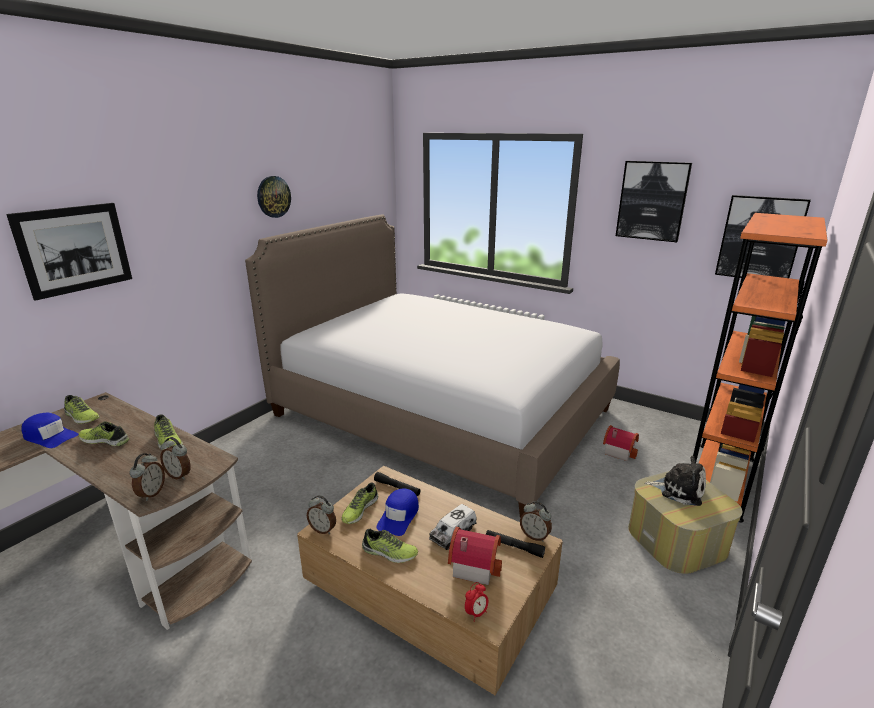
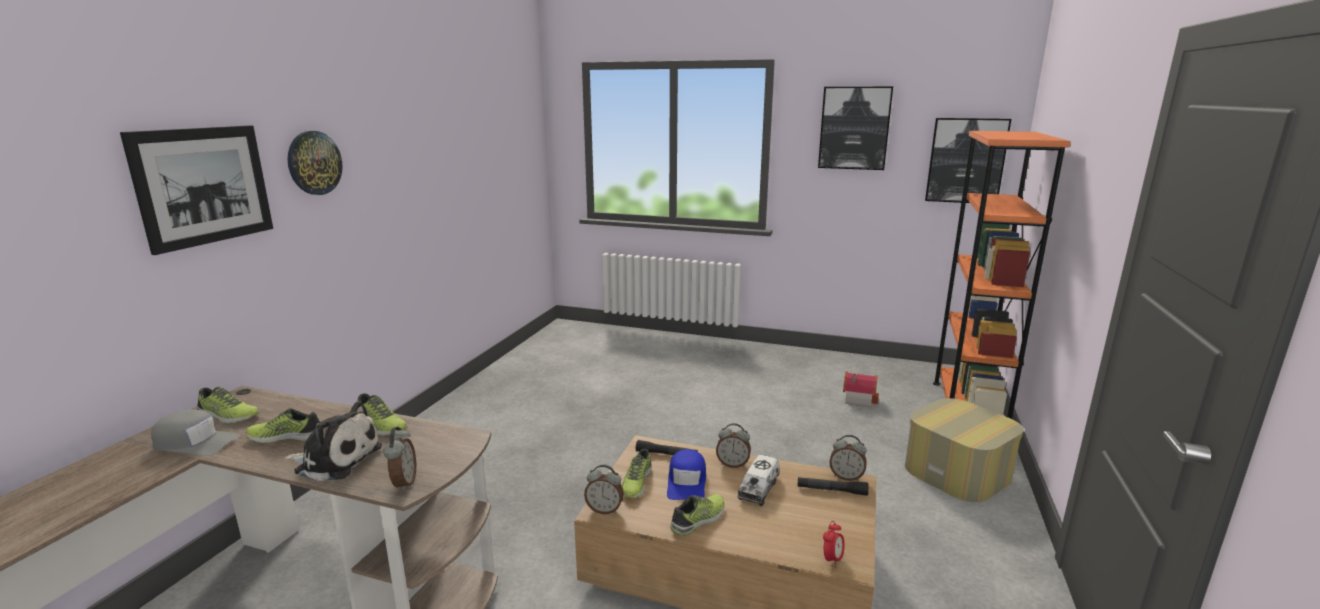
camera: 15 degrees left, 5 degrees down
blue cap [21,413,79,448] -> grey cap [151,409,240,456]
alarm clock [160,437,191,480] -> alarm clock moved to [716,423,751,468]
bed [245,214,620,518] -> none
wall clock [257,176,291,218] -> wall clock moved to [288,131,343,195]
shoe [362,529,418,563] -> shoe turned 45 degrees counterclockwise [670,494,724,535]
toy house [448,527,502,585] -> none
plush toy [645,456,706,506] -> plush toy moved to [284,401,382,481]

